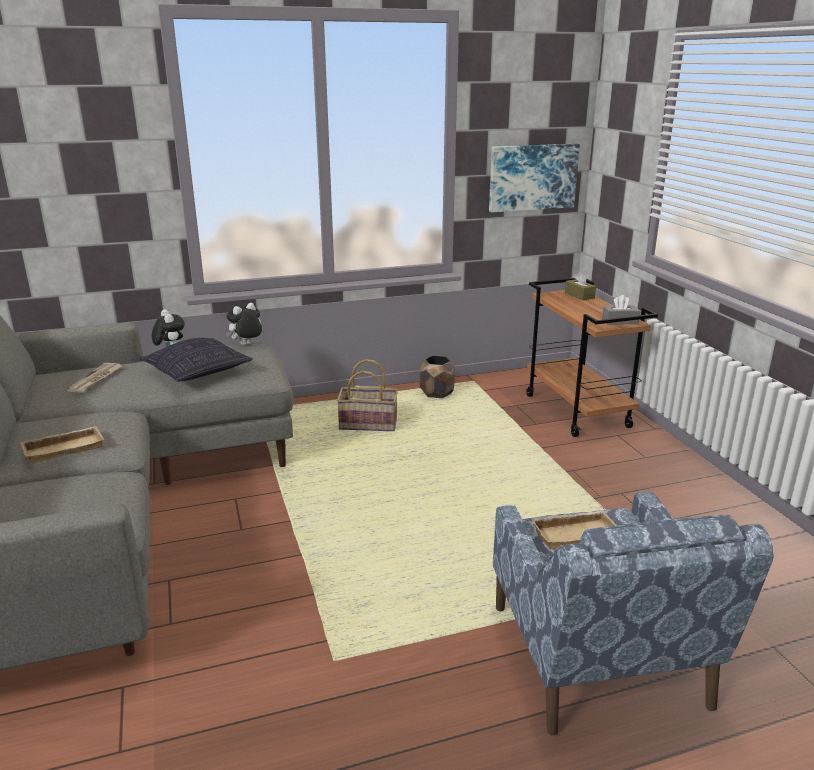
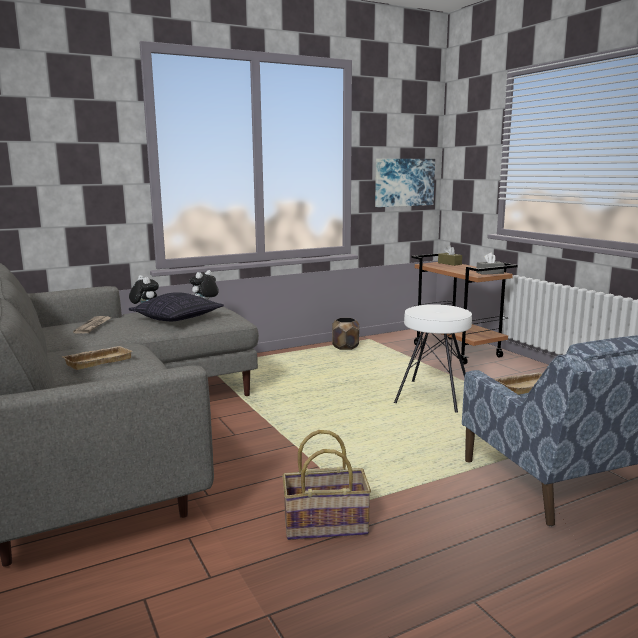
camera: 10 degrees left, 10 degrees down
basket [337,359,398,431] -> basket moved to [282,430,371,540]
none -> white stool [394,304,472,413]

